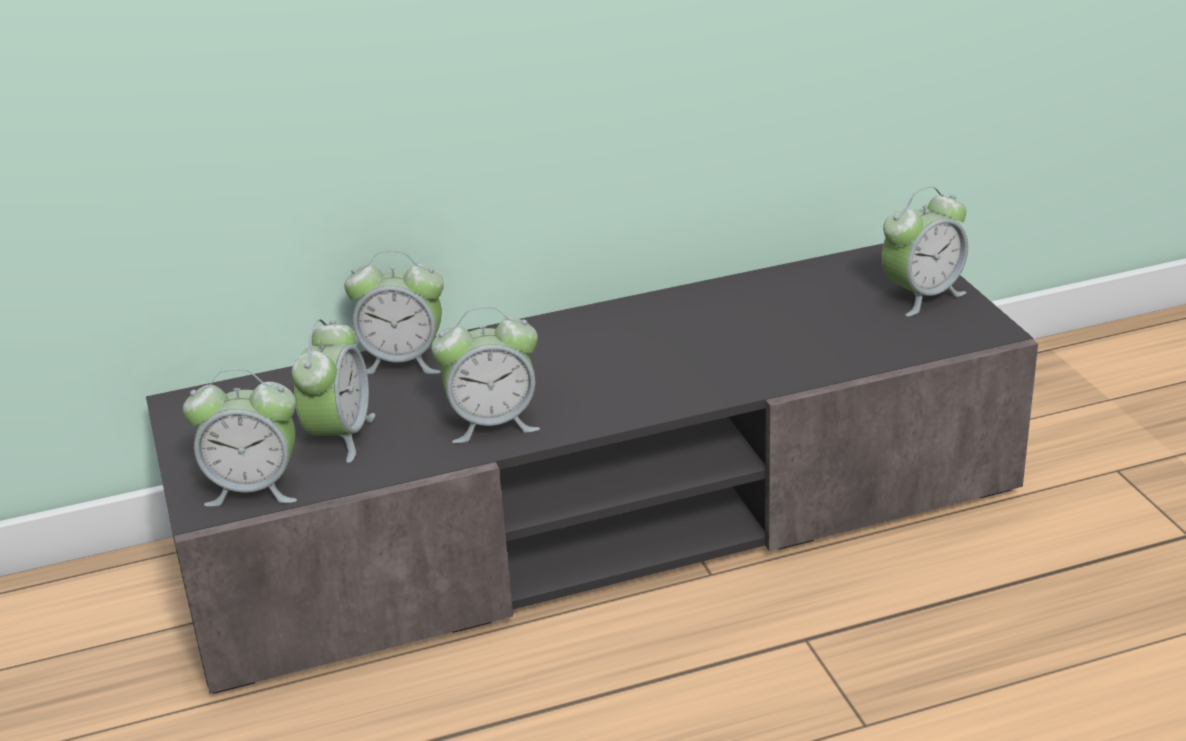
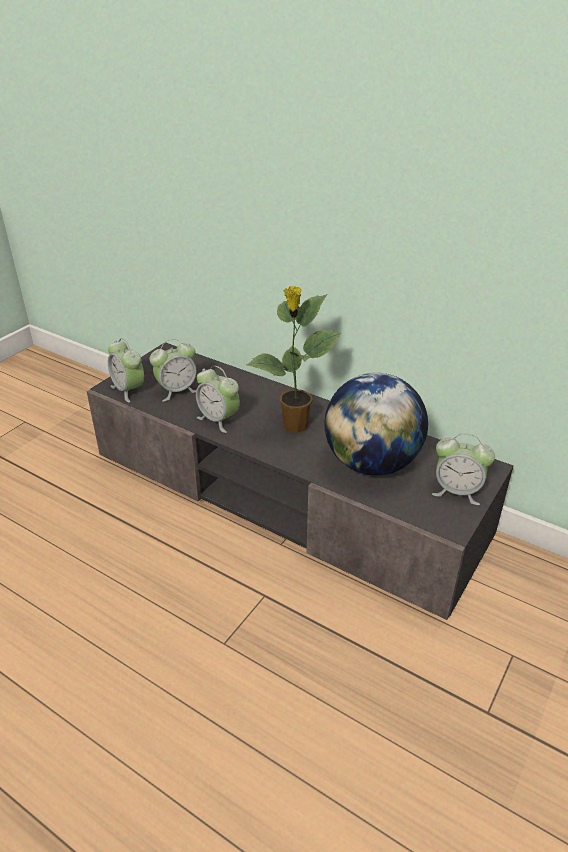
camera: 50 degrees right, 5 degrees up
alarm clock [344,250,444,374] -> none
none -> potted plant [246,286,341,433]
none -> globe [324,373,428,476]

